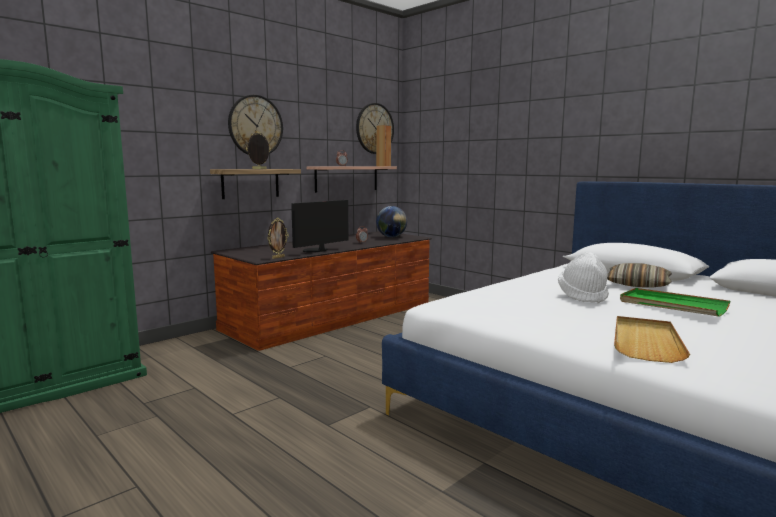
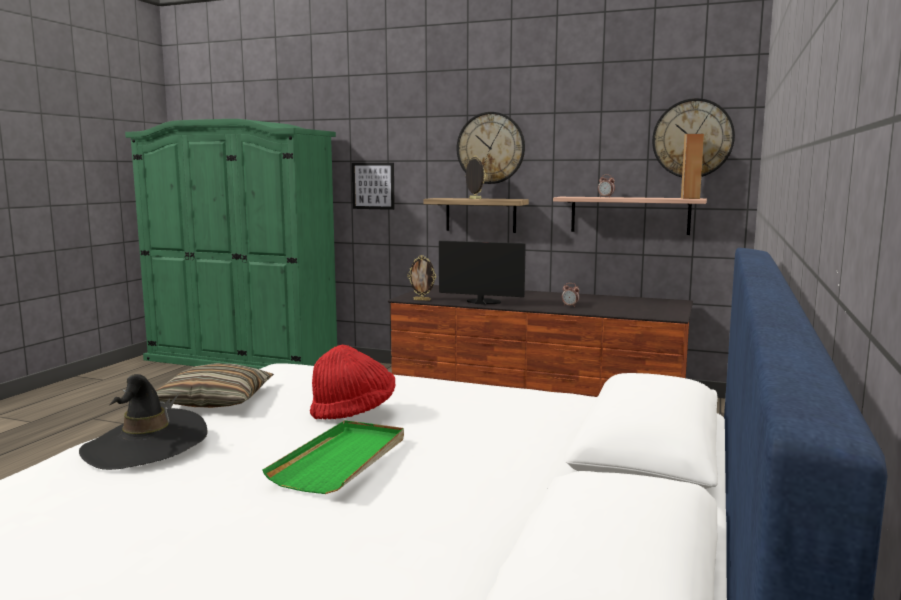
camera: 65 degrees right, 0 degrees up
globe [376,206,407,237] -> none
white hat [558,252,609,303] -> red hat [310,345,396,419]
pillow [607,263,672,288] -> pillow moved to [156,363,274,408]
beige tray [614,316,690,363] -> black hat [79,374,207,470]
none -> picture [352,163,395,210]

